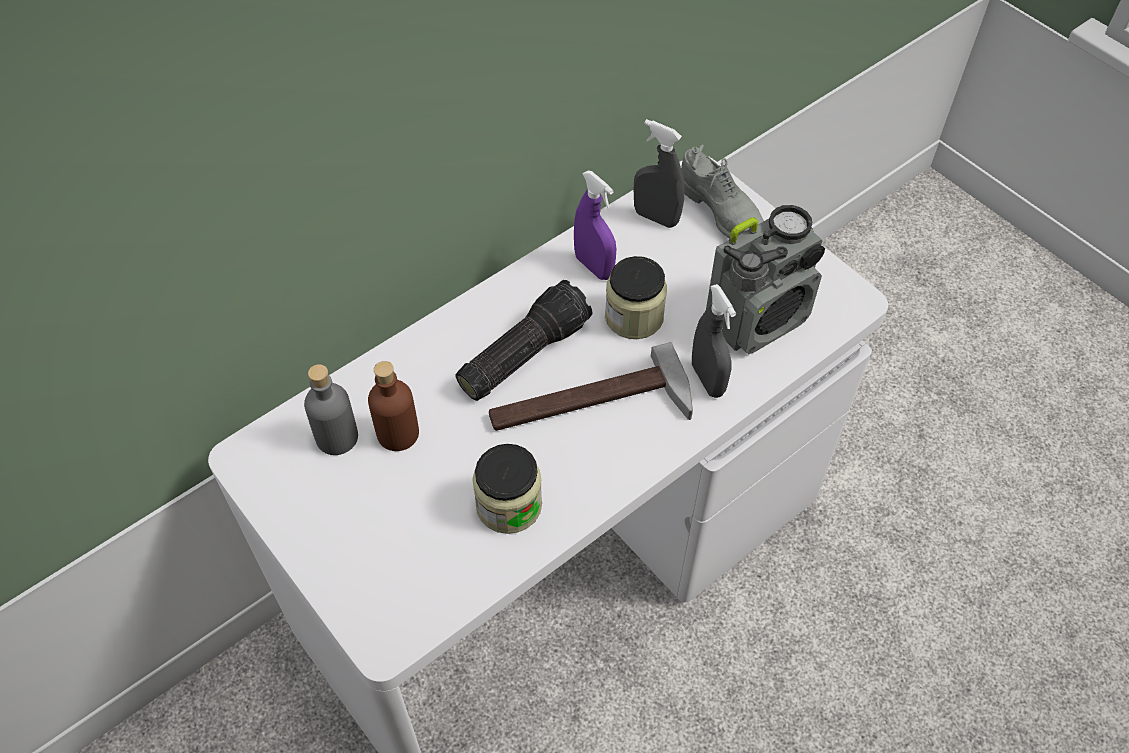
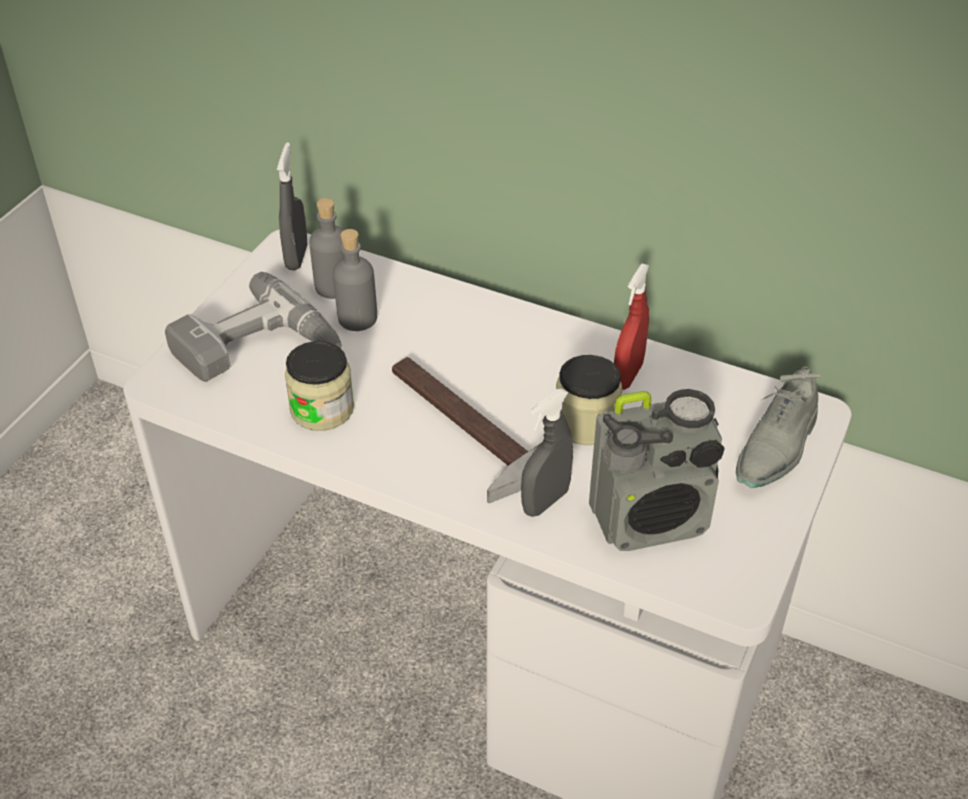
camera: 65 degrees right, 10 degrees down
brown bottle [368,361,419,451] -> grey bottle [333,229,377,331]
flashlight [455,280,592,401] -> none
purple spray bottle [574,170,616,280] -> red spray bottle [614,263,649,390]
grey spray bottle [634,119,685,228] -> grey spray bottle moved to [277,142,307,270]
radio [706,205,825,354] -> radio turned 45 degrees counterclockwise [589,389,725,551]
none -> power drill [165,272,342,382]

